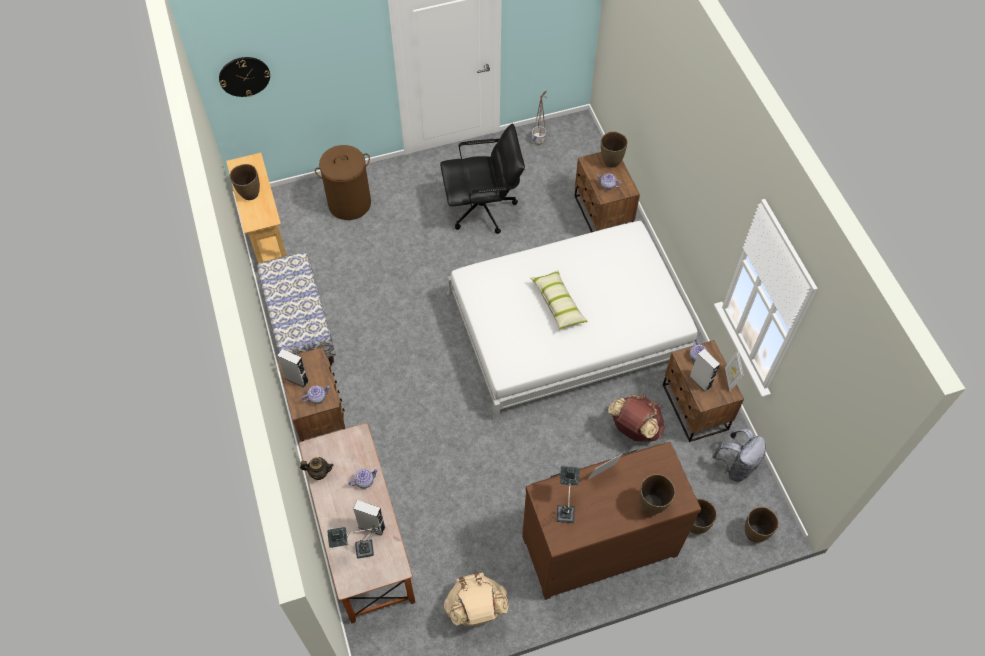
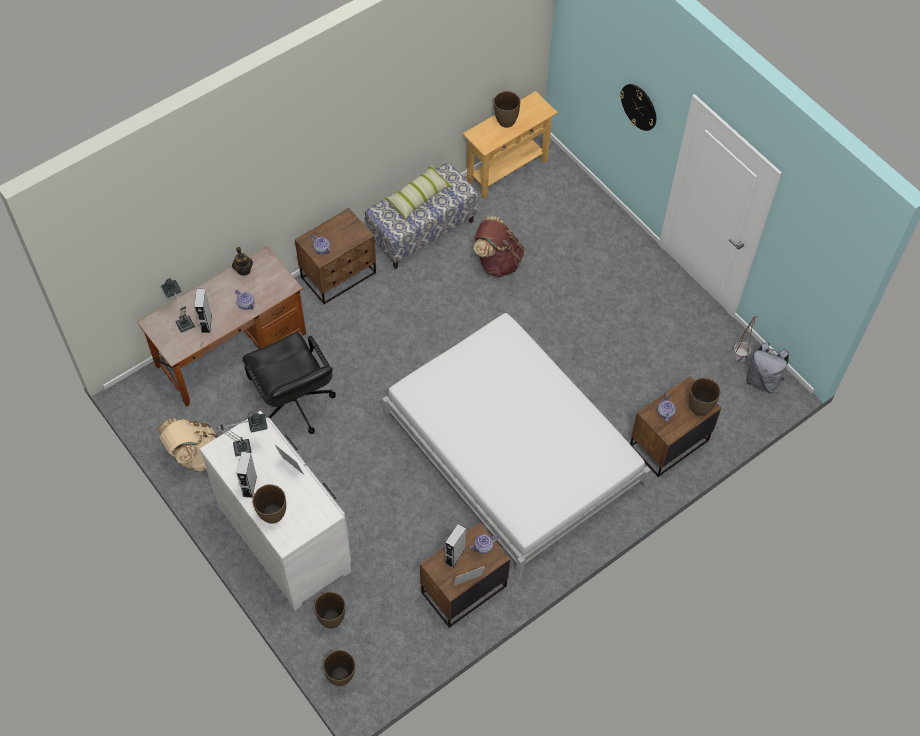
camera: 70 degrees right, 0 degrees up
wall clock [219,57,270,97] -> wall clock moved to [620,84,656,131]
grey speaker [277,349,309,388] -> grey speaker moved to [237,452,257,498]
brown laundry basket [315,145,371,220] -> none
black office chair [440,124,525,234] -> black office chair moved to [242,332,336,434]
brown dresser [522,442,701,600] -> white dresser [199,411,351,610]
pillow [530,270,588,330] -> pillow moved to [385,164,453,220]
brown backpack [608,394,665,442] -> brown backpack moved to [473,217,525,277]
grey backpack [712,429,766,482] -> grey backpack moved to [746,342,789,393]

